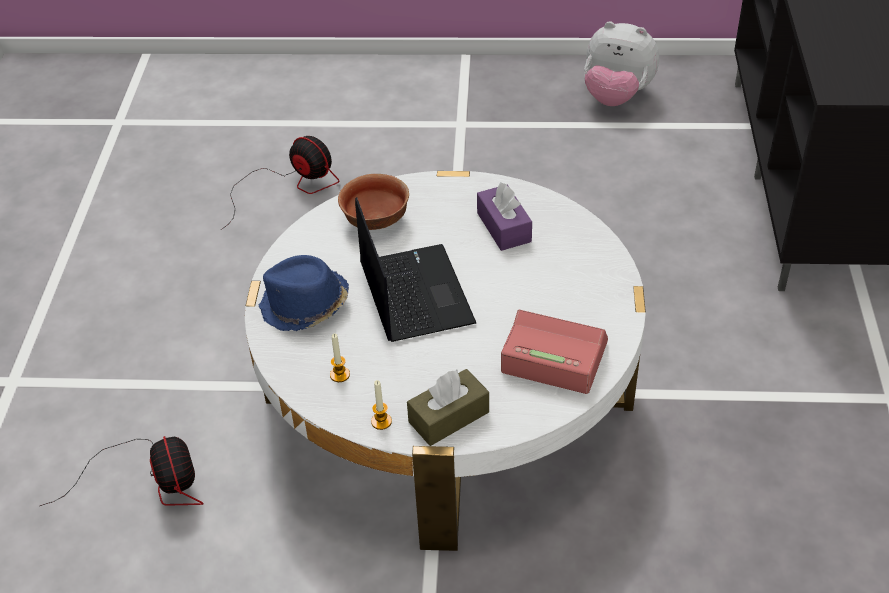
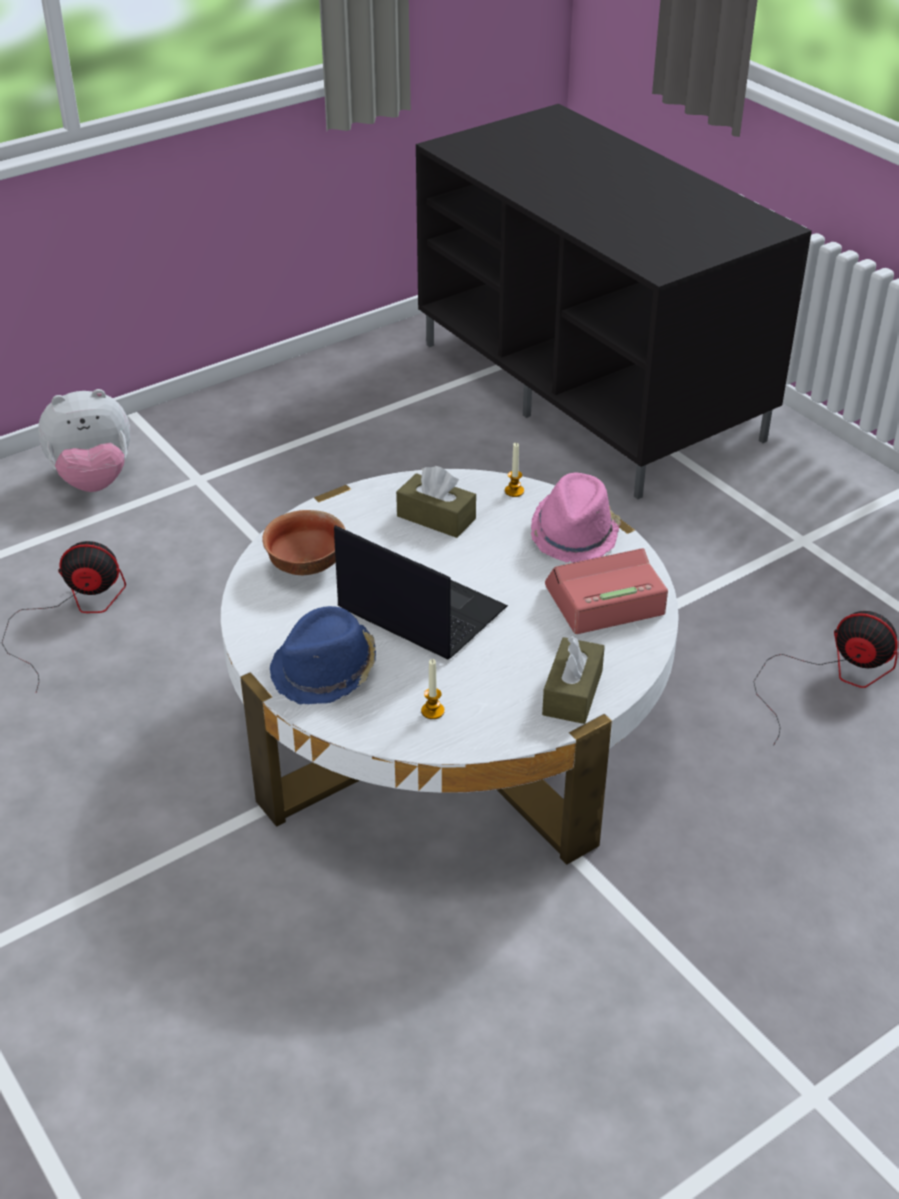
camera: 40 degrees left, 5 degrees down
fan [40,436,204,506] -> fan moved to [753,611,898,746]
candle [371,380,392,430] -> candle moved to [505,443,524,497]
purple tissue box [477,182,532,251] -> brown tissue box [396,466,476,538]
plush toy [584,21,659,106] -> plush toy moved to [38,389,130,492]
none -> pink hat [531,473,621,563]

